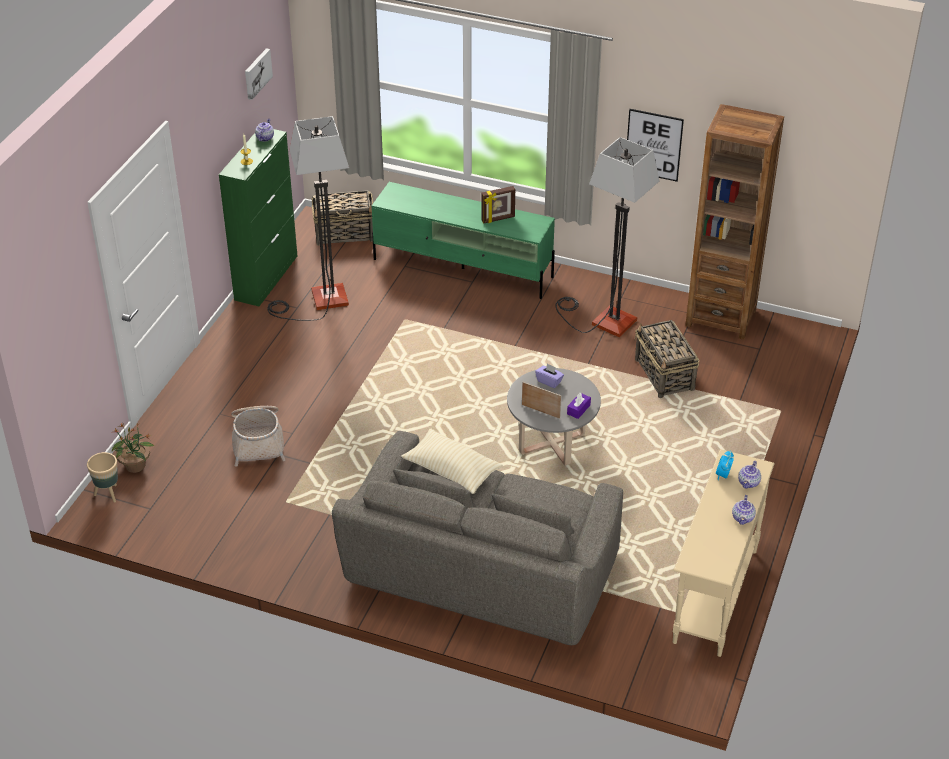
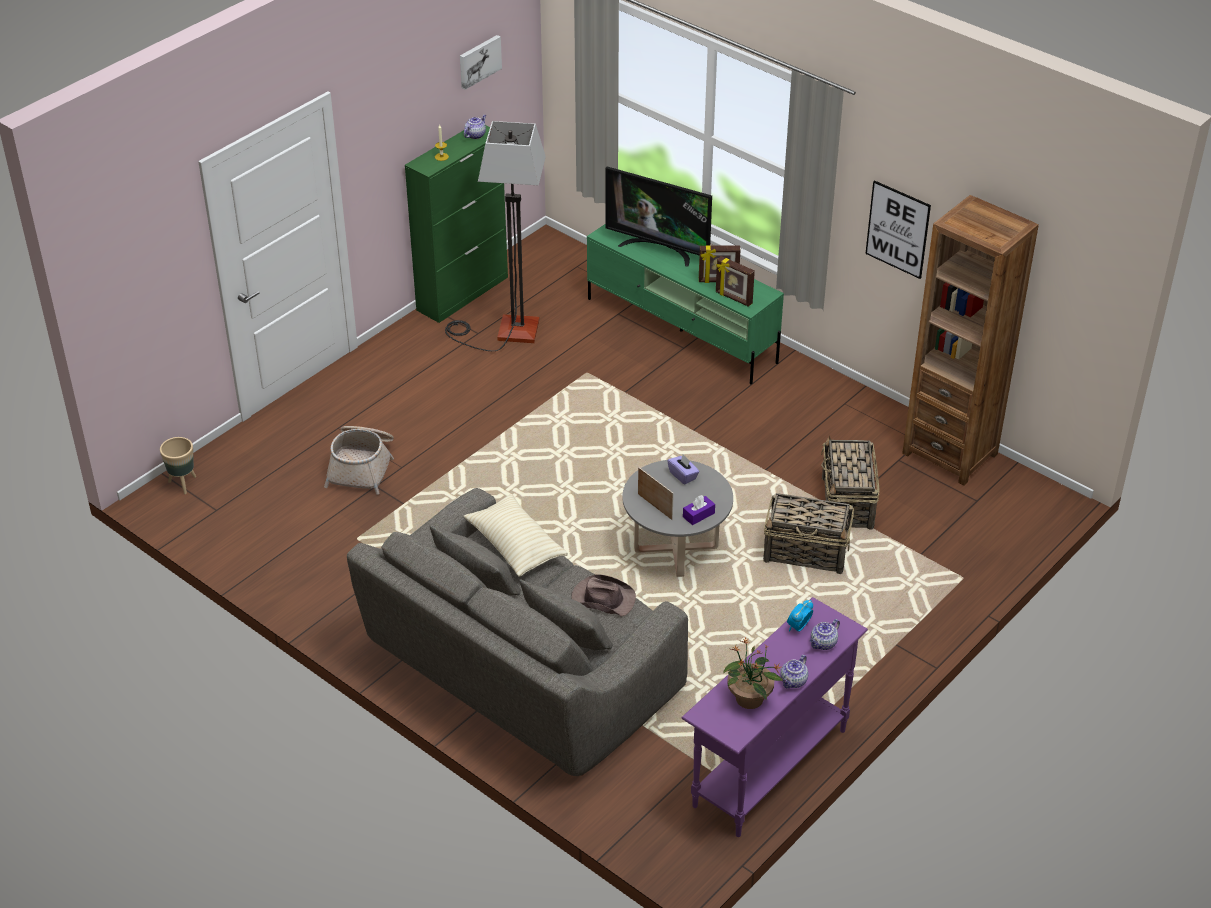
camera: 20 degrees right, 0 degrees up
potted plant [112,423,155,473] -> potted plant moved to [723,638,783,709]
basket [312,190,373,246] -> basket moved to [763,493,854,574]
floor lamp [555,137,659,337] -> none
beige console table [673,449,775,657] -> purple console table [682,597,868,837]
none -> brown hat [571,574,636,616]
none -> television [605,166,712,266]
none -> picture frame [716,256,755,307]

